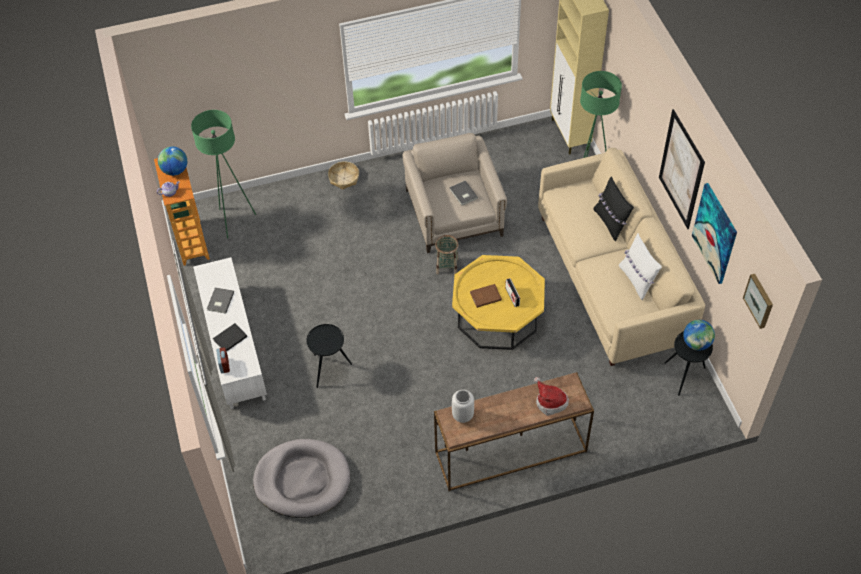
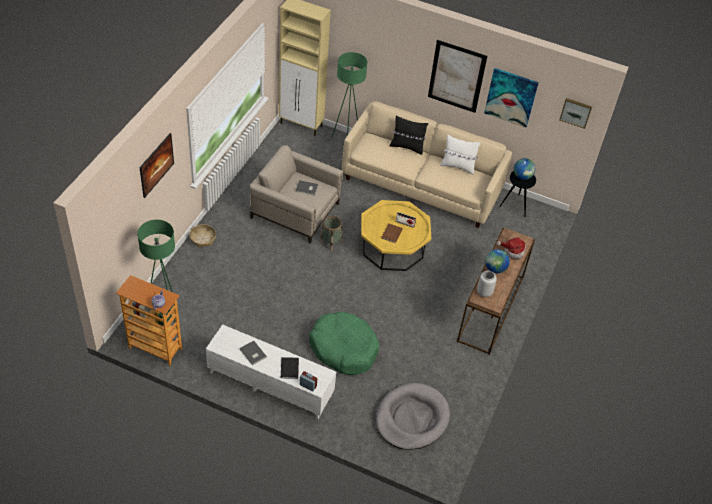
camera: 55 degrees left, 5 degrees down
globe [158,146,187,176] -> globe moved to [485,249,510,273]
black side table [306,324,352,388] -> green dog bed [309,311,379,375]
none -> picture [139,133,174,198]

